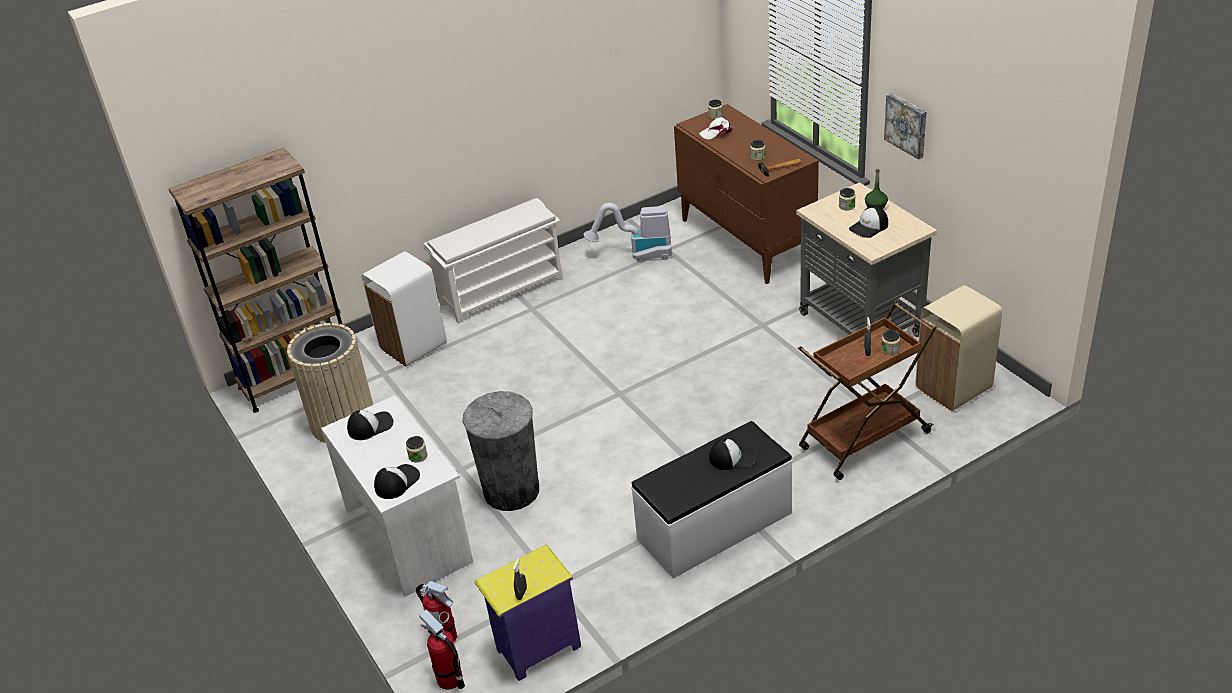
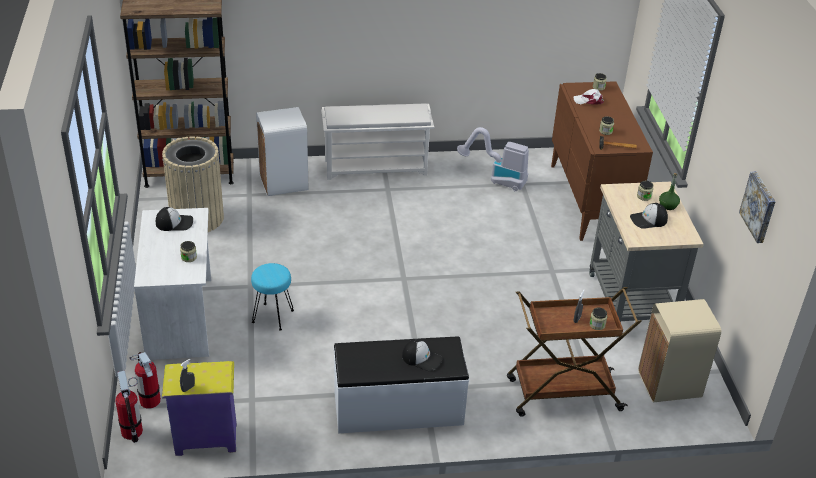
camera: 20 degrees right, 0 degrees up
cap [374,464,420,499] -> none
grey trash can [463,391,539,511] -> turquoise stool [251,263,294,331]
picture [884,93,927,160] -> picture moved to [739,172,775,243]

